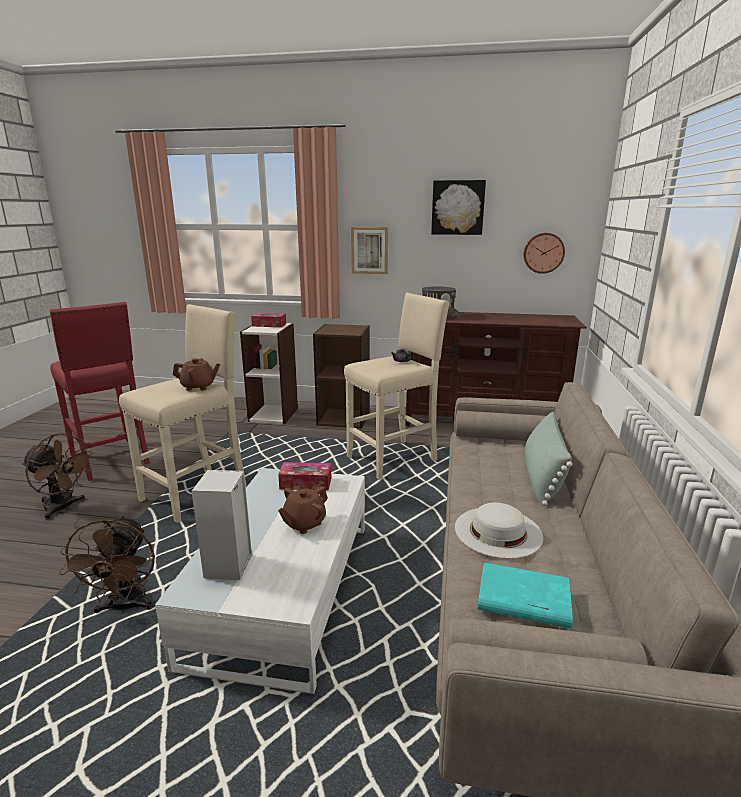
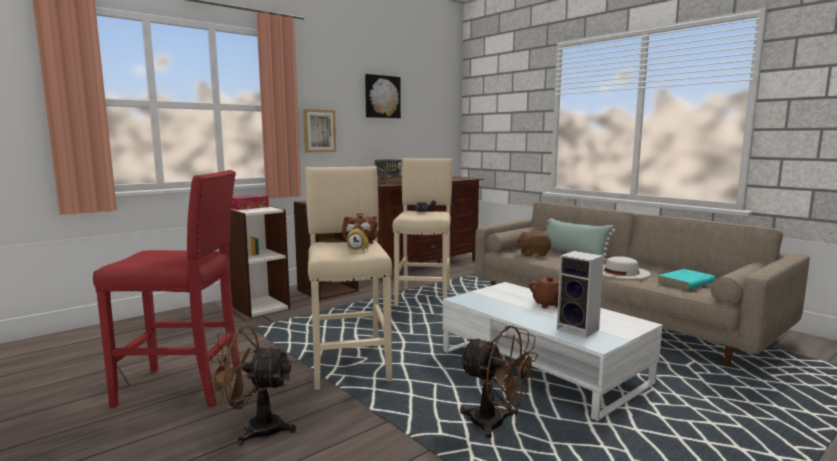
camera: 50 degrees left, 10 degrees down
brown fan [22,433,93,520] -> brown fan turned 150 degrees counterclockwise [206,326,296,446]
tissue box [278,462,332,490] -> none
wall clock [524,233,565,274] -> none
none -> alarm clock [346,215,371,252]
none -> brown plush toy [515,231,551,257]

